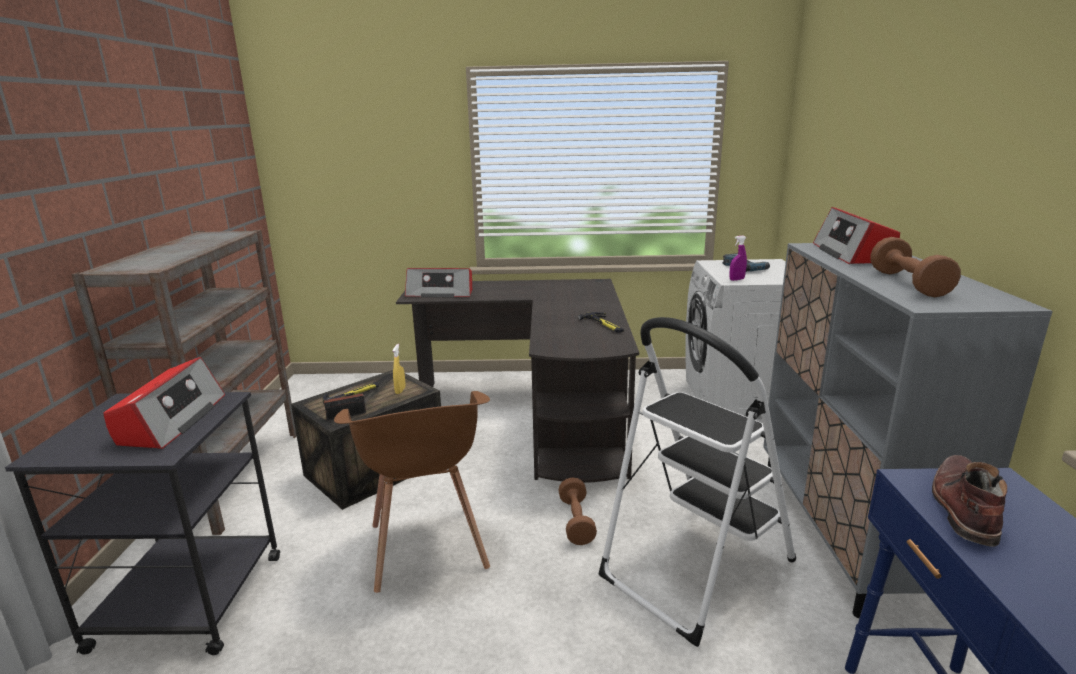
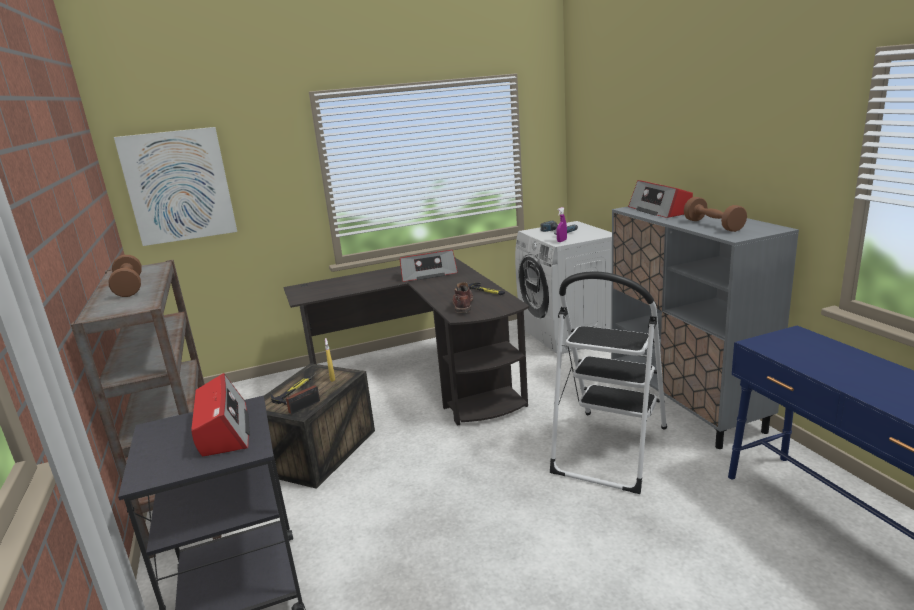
camera: 20 degrees left, 0 degrees up
brown chair [334,391,490,593] -> none
radio [405,268,472,297] -> radio moved to [400,250,458,282]
brown dumbbell [559,478,597,545] -> brown dumbbell moved to [108,255,142,297]
brown boot [932,455,1007,547] -> brown boot moved to [452,282,474,313]
none -> picture [114,127,237,246]

